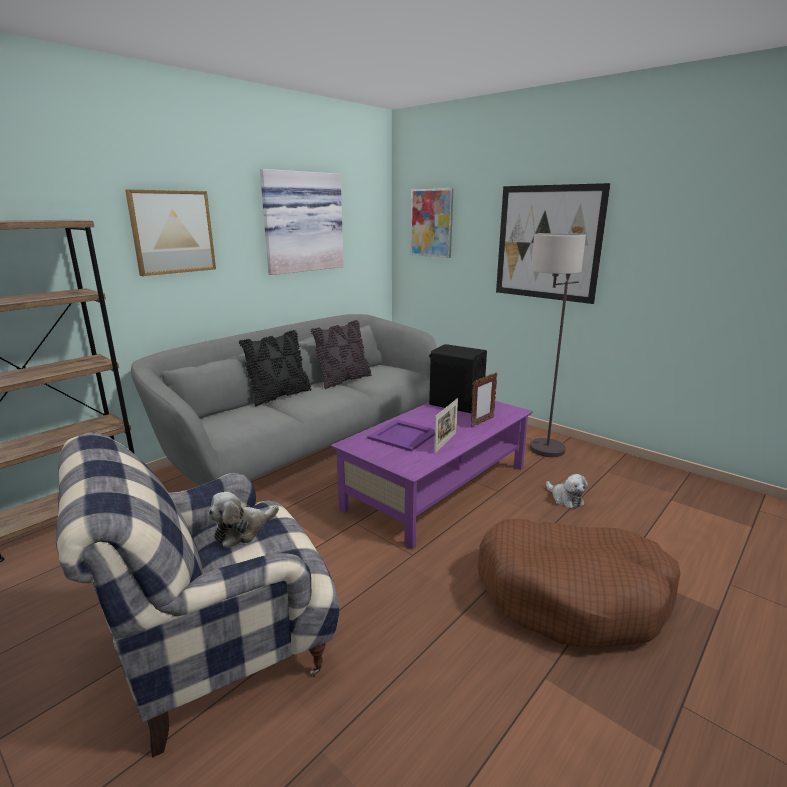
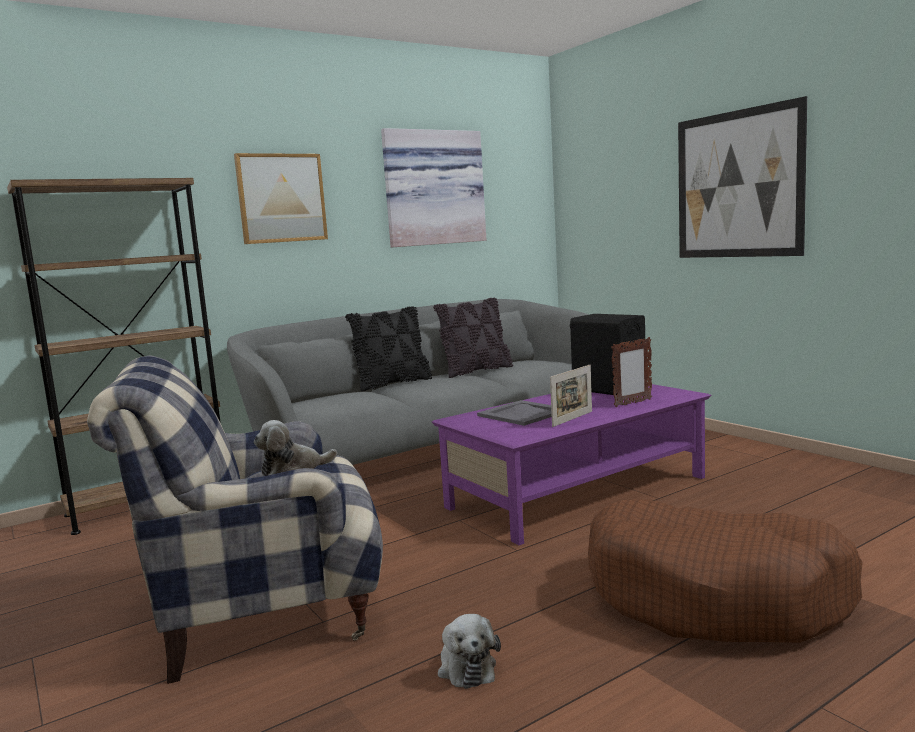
camera: 15 degrees right, 10 degrees down
purple tray [367,419,435,452] -> grey tray [477,400,552,426]
picture [411,188,454,258] -> none
grey floor lamp [530,233,586,457] -> none
plush toy [546,474,588,508] -> plush toy moved to [438,614,501,689]

